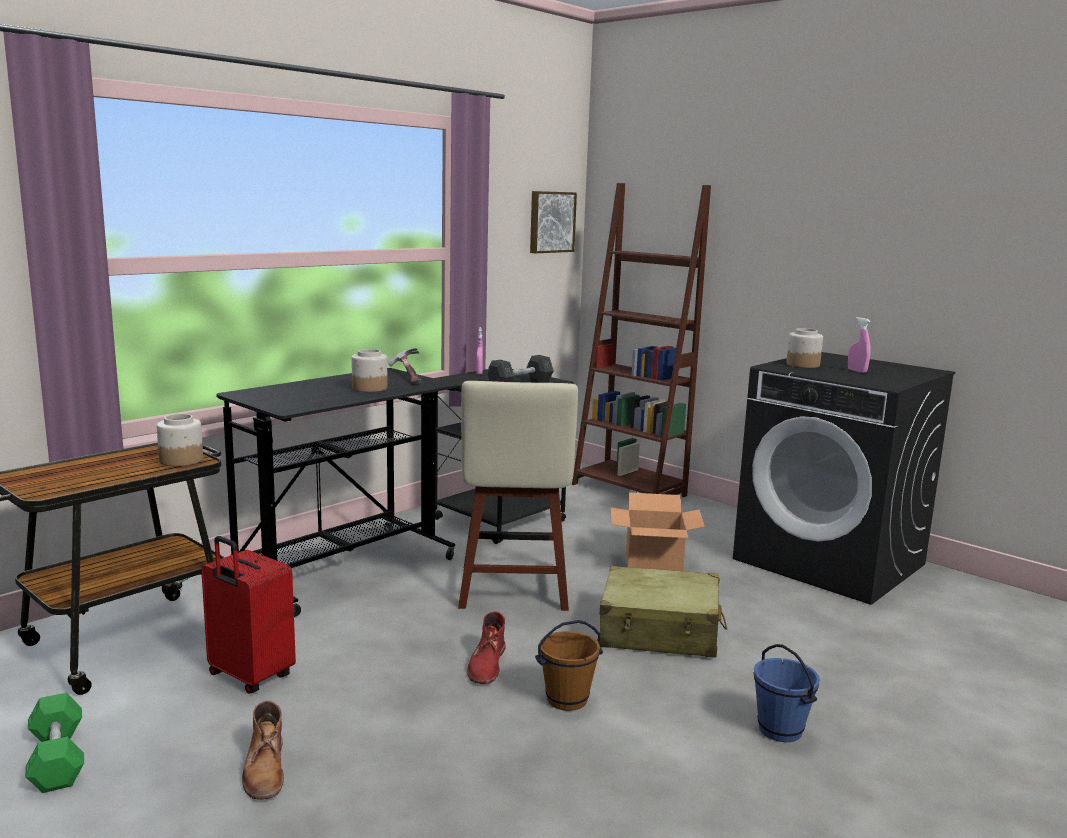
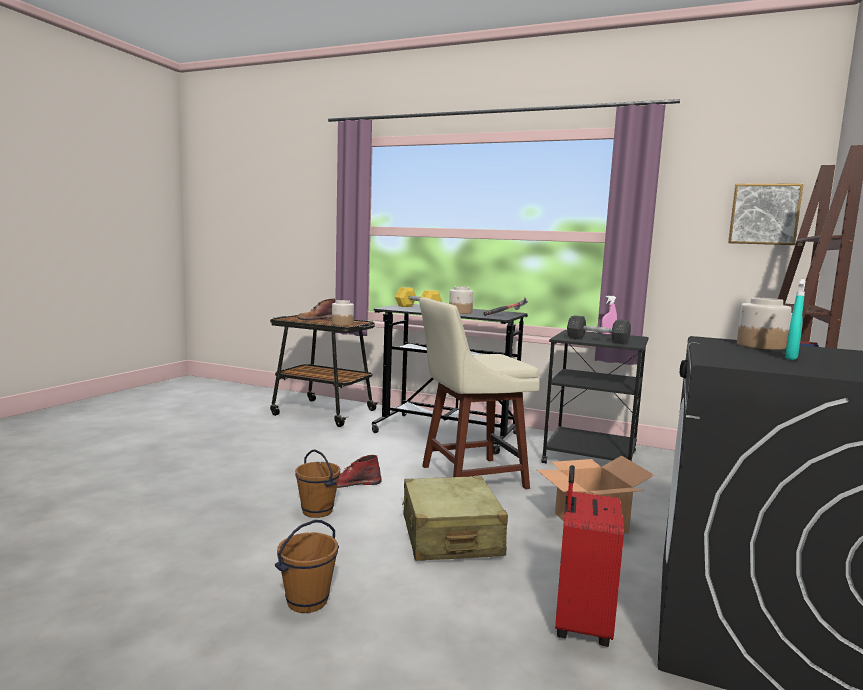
camera: 70 degrees right, 5 degrees down
green dumbbell [25,693,84,793] -> none
red suitcase [201,536,296,694] -> red suitcase moved to [555,465,624,647]
brown boot [242,701,284,800] -> brown boot moved to [297,298,335,320]
blue bucket [754,644,820,742] -> brown bucket [275,520,339,613]
pink spray bottle [848,317,871,373] -> turquoise spray bottle [785,279,806,360]
none -> yellow dumbbell [395,287,442,307]

